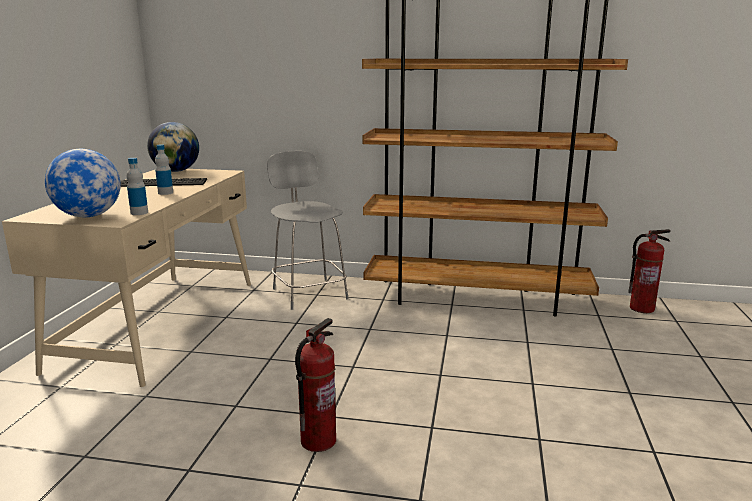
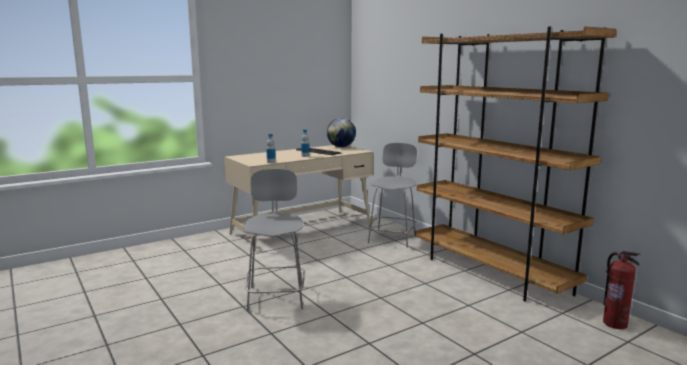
camera: 45 degrees right, 5 degrees down
globe [45,149,121,217] -> none
fire extinguisher [295,318,336,452] -> grey chair [243,169,305,312]

